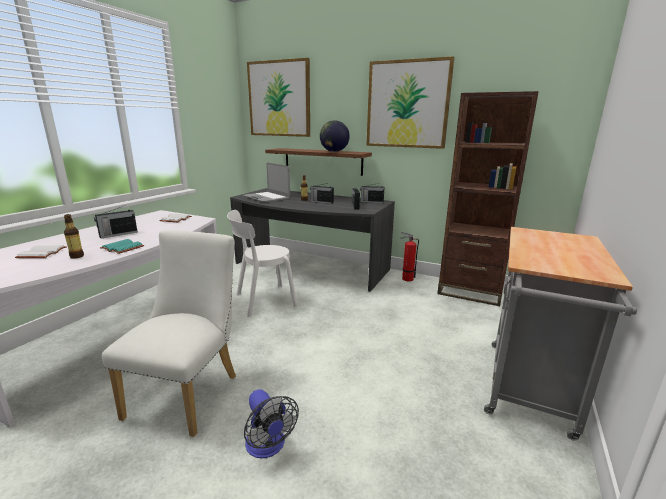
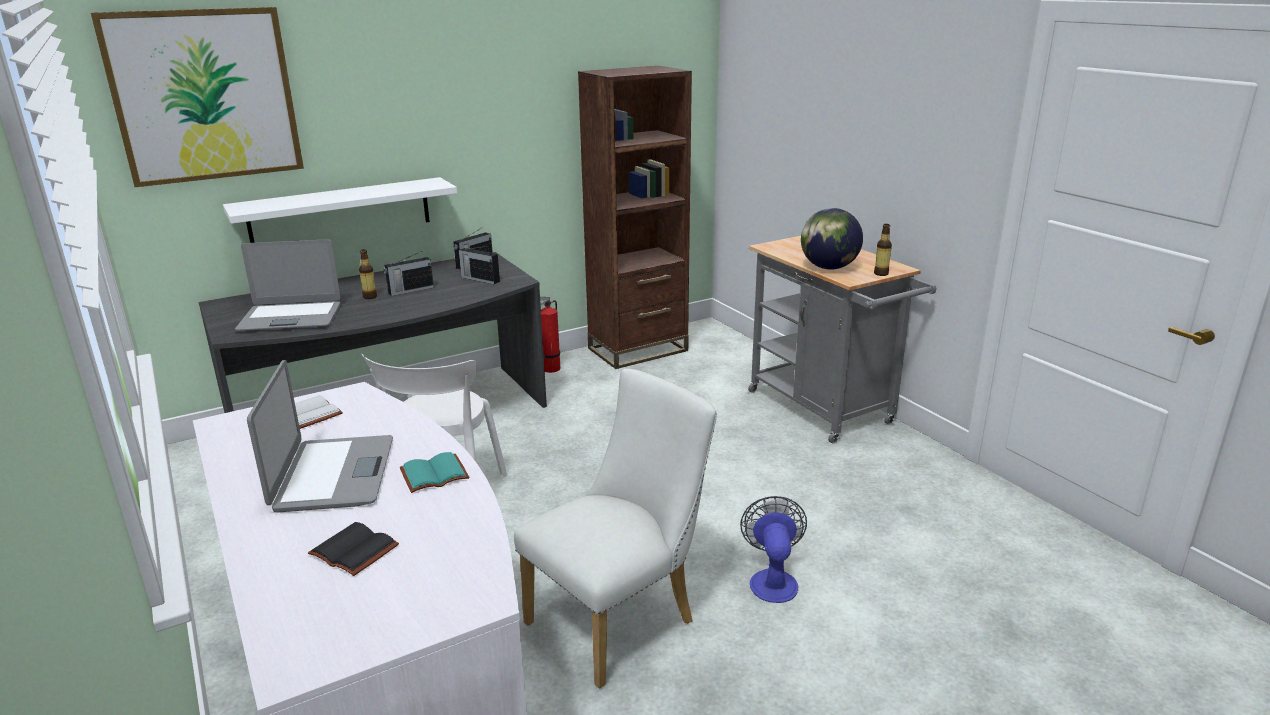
camera: 55 degrees left, 5 degrees up
white book [15,245,67,258] -> black book [308,522,399,576]
bottle [64,214,84,259] -> bottle moved to [874,224,892,276]
radio [94,205,138,239] -> laptop [247,360,393,513]
white chair [102,230,236,437] -> white chair turned 90 degrees clockwise [514,369,717,689]
fan [244,389,299,458] -> fan turned 90 degrees counterclockwise [740,496,807,603]
brown shelf [265,148,372,176] -> white shelf [223,177,457,243]
globe [320,120,350,152] -> globe moved to [801,208,863,269]
picture [366,56,454,149] -> none

